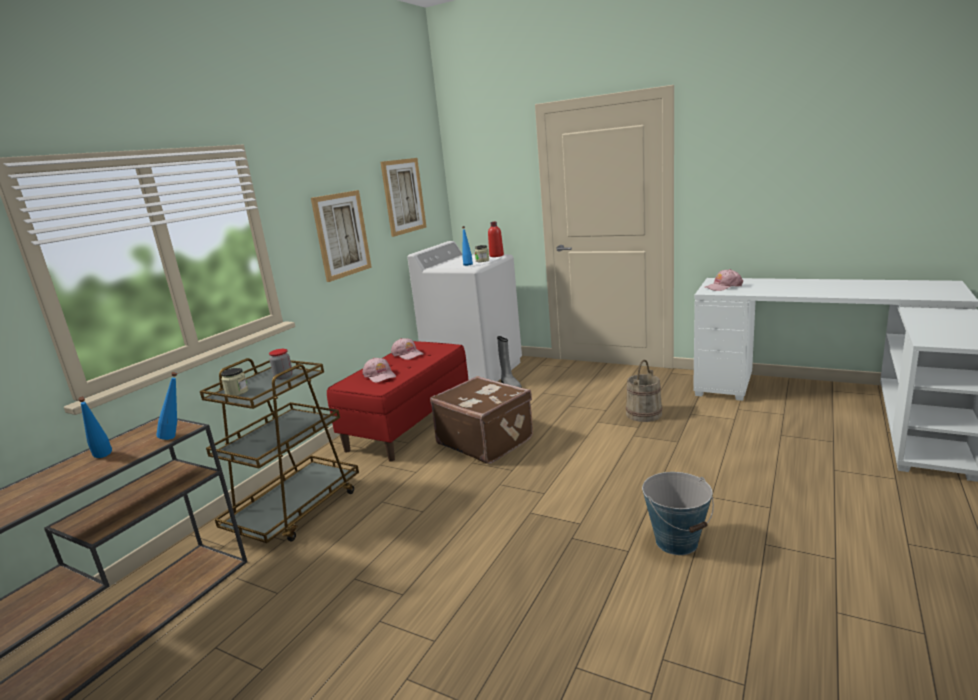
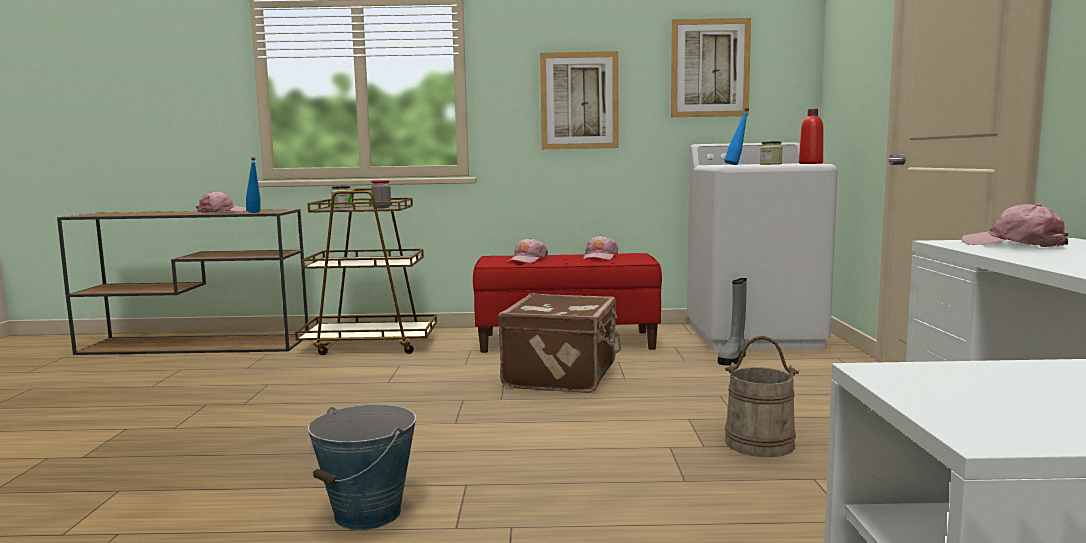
camera: 60 degrees right, 10 degrees down
blue bottle [78,397,112,458] -> pink cap [196,191,246,213]

